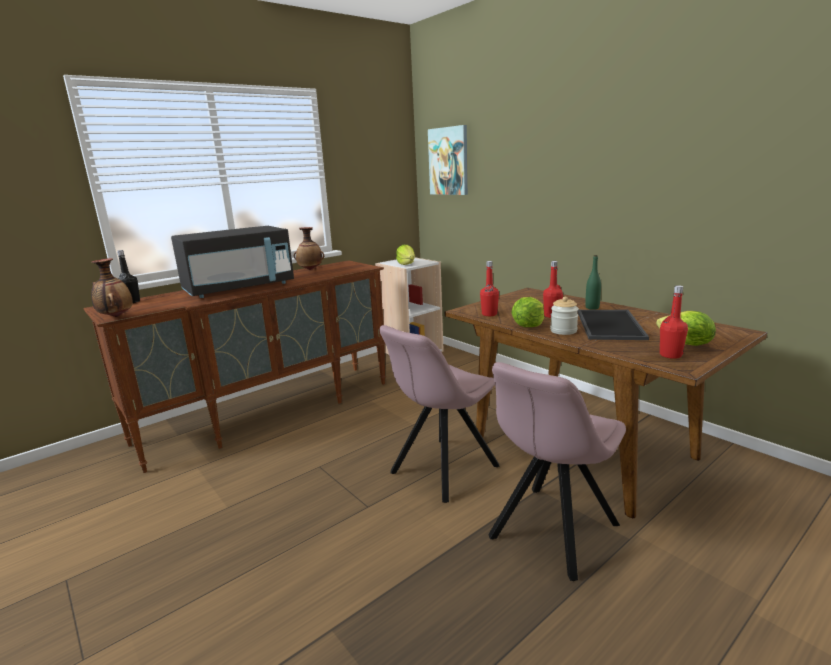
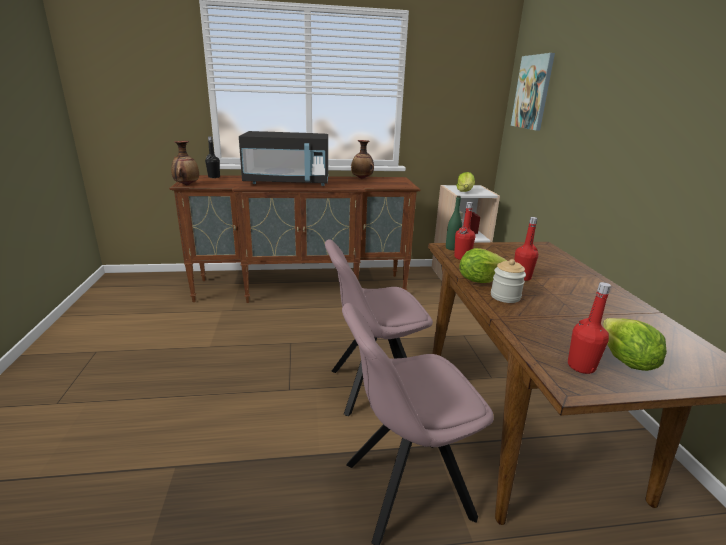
camera: 30 degrees right, 5 degrees up
tray [577,310,649,340] -> none
green bottle [585,255,601,310] -> green bottle moved to [446,196,462,250]

